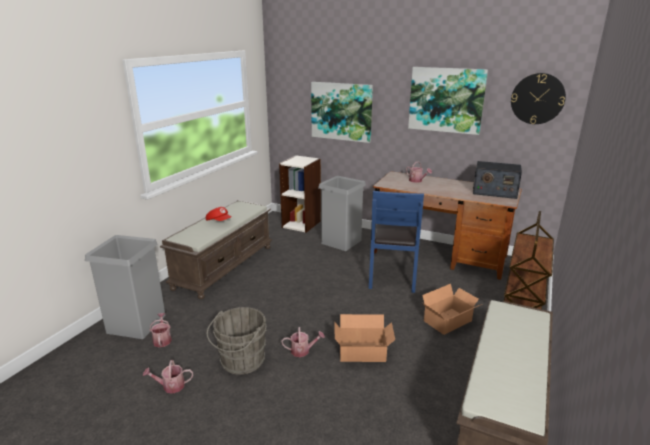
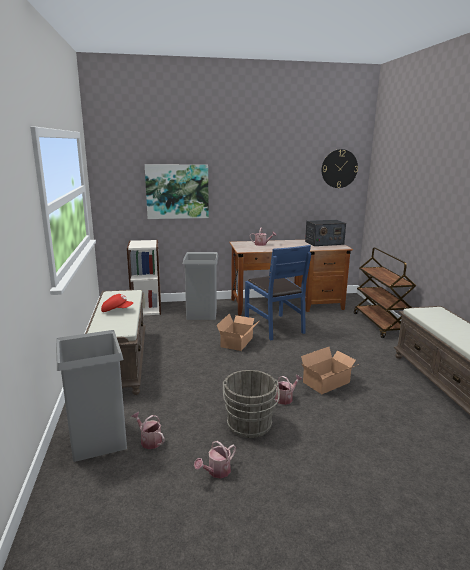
camera: 35 degrees left, 5 degrees down
picture [408,67,488,135] -> none
cardboard box [422,284,482,335] -> cardboard box moved to [217,313,259,351]

